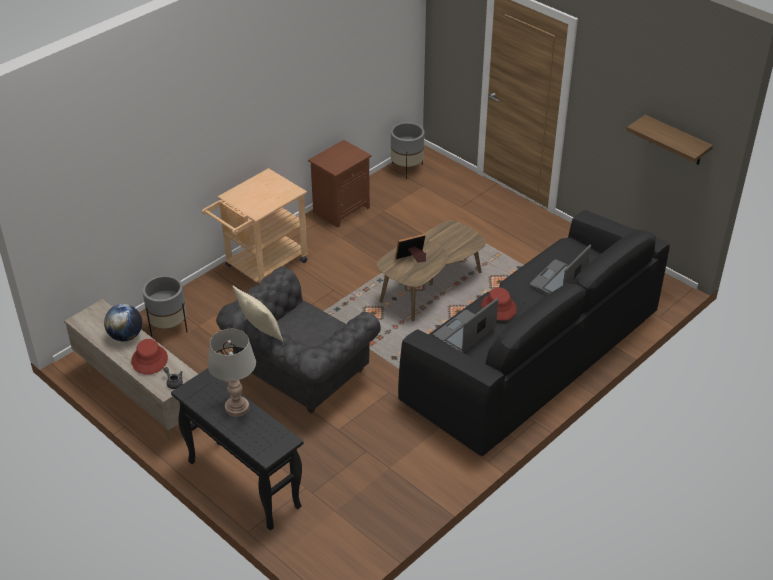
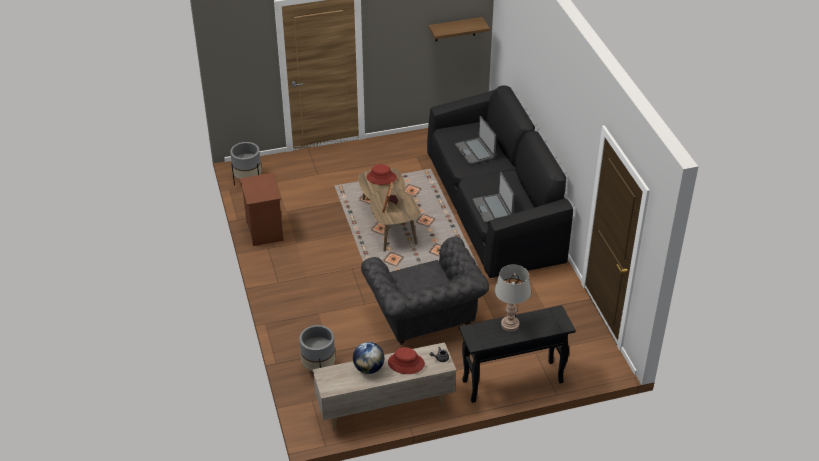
camera: 60 degrees left, 0 degrees up
beige cart [202,168,308,285] -> none
beige pillow [232,286,283,342] -> none
red hat [482,287,517,321] -> red hat moved to [367,164,397,185]

